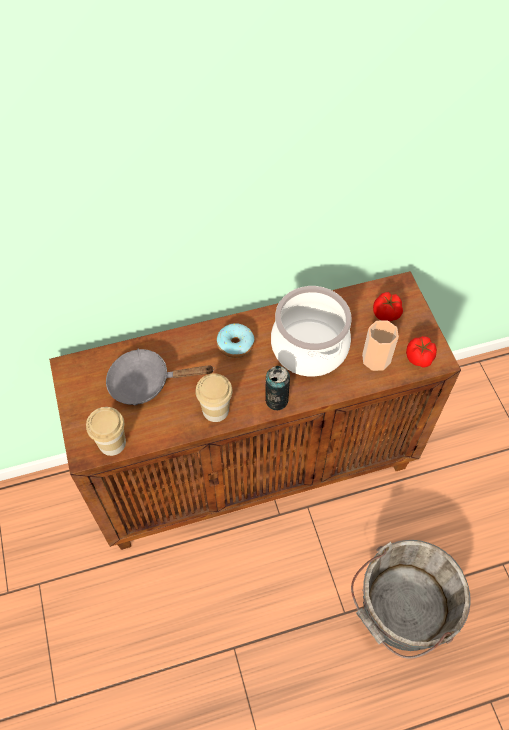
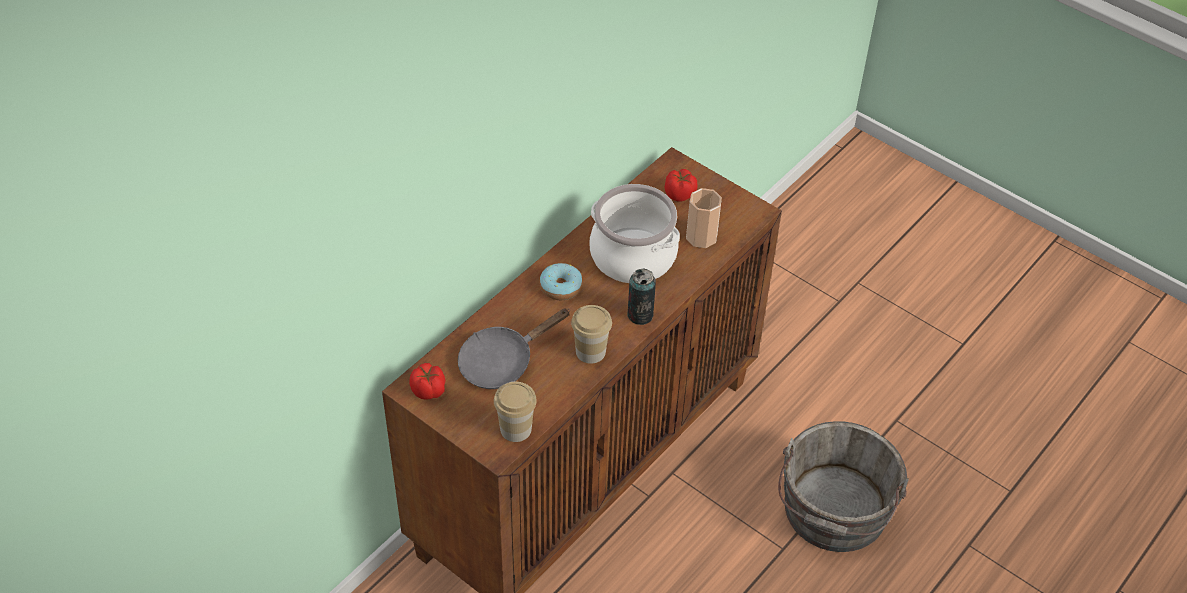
camera: 35 degrees left, 10 degrees down
tomato [406,336,437,367] -> tomato moved to [409,363,445,400]

